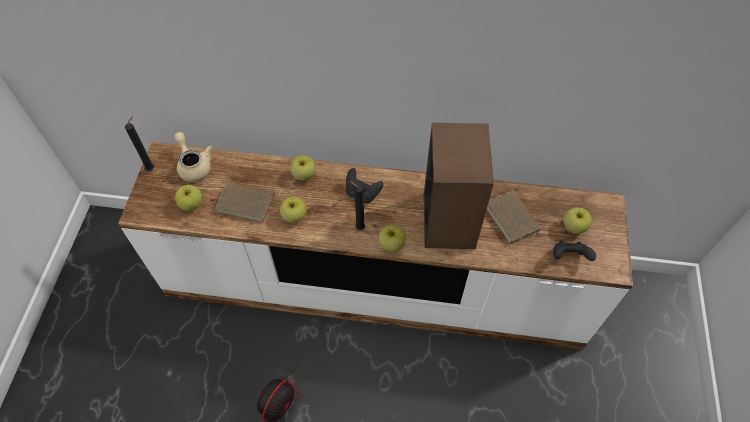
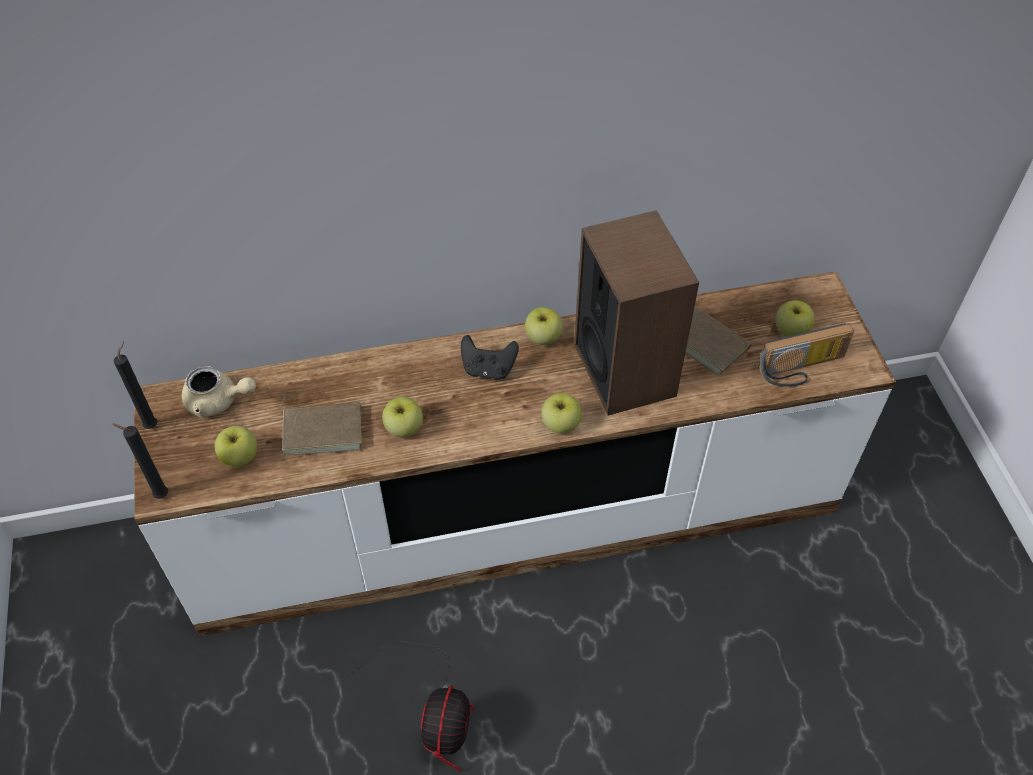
camera: 20 degrees left, 5 degrees down
beige teapot [174,132,212,182] -> beige teapot turned 150 degrees clockwise [182,366,256,418]
apple [290,155,316,181] -> apple moved to [525,307,563,345]
black candle [350,181,365,230] -> black candle moved to [111,424,168,499]
black game controller [553,240,596,261] -> radio [758,323,854,387]

